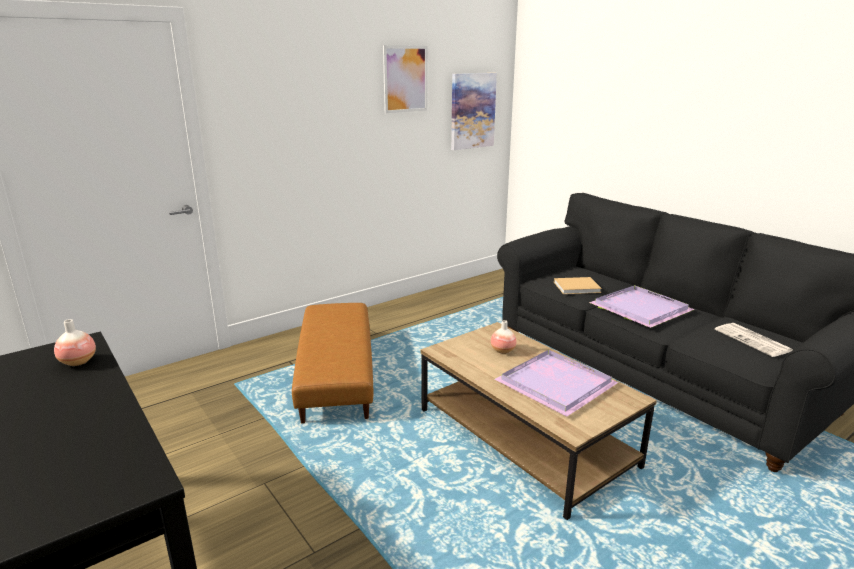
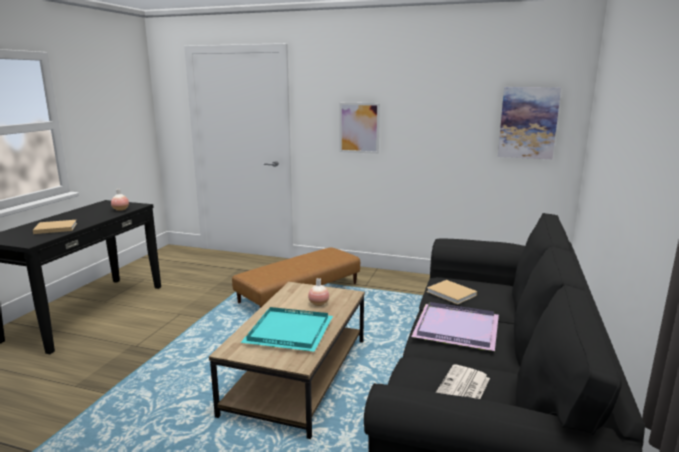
camera: 55 degrees right, 5 degrees down
picture [383,45,427,113] -> picture moved to [339,103,380,154]
purple tray [494,350,619,416] -> turquoise tray [241,307,333,352]
none -> beige book [33,220,77,234]

